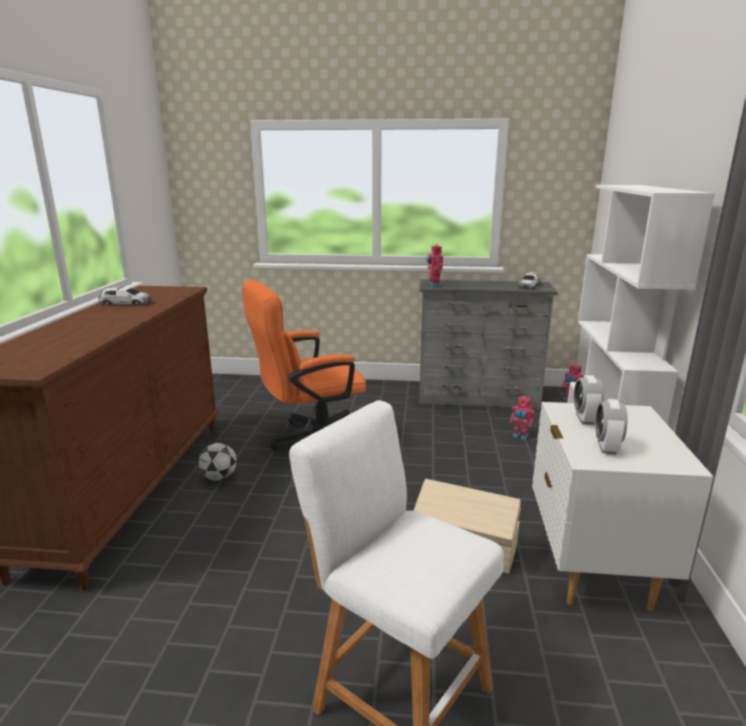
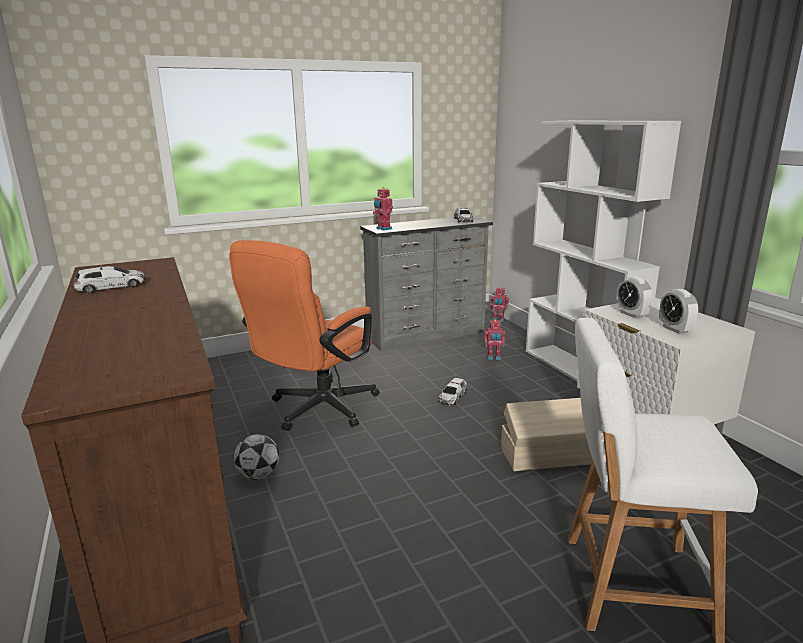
camera: 30 degrees left, 0 degrees up
none -> toy car [438,378,468,406]

